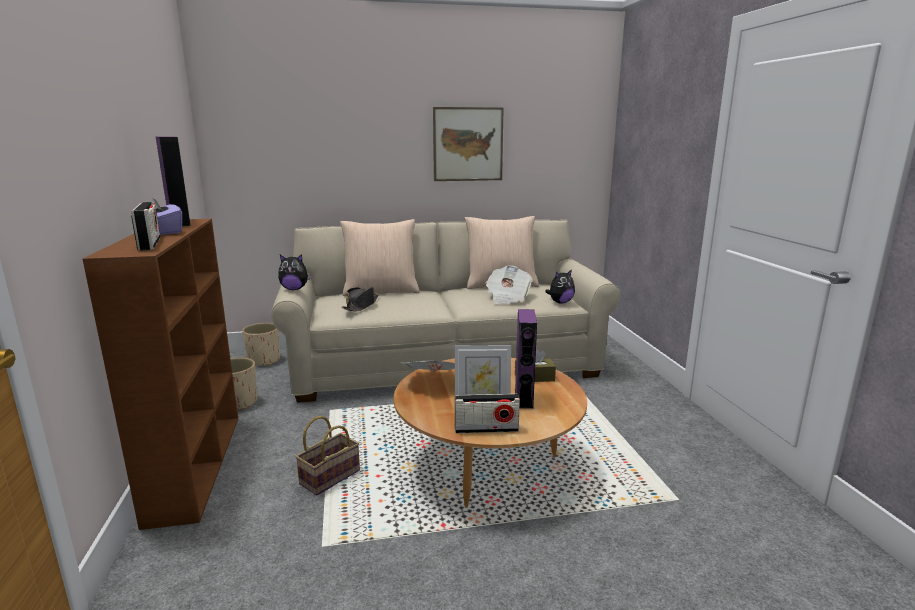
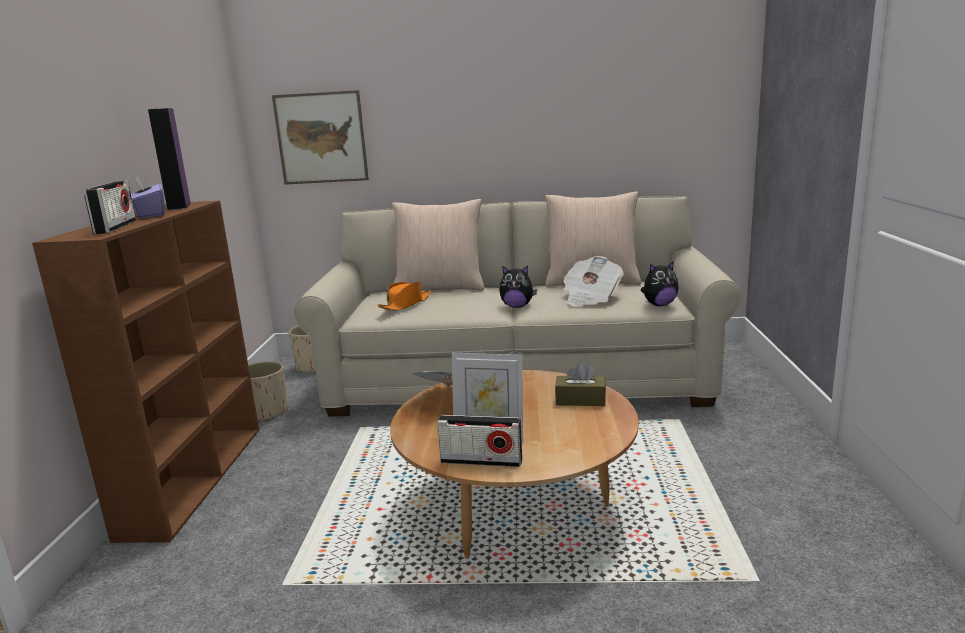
camera: 15 degrees right, 0 degrees up
plush toy [278,254,312,290] -> plush toy moved to [499,266,537,308]
basket [295,416,360,496] -> none
black hat [342,287,378,311] -> orange hat [377,282,431,311]
picture [433,107,504,181] -> picture moved to [272,90,369,185]
purple speaker [515,309,537,409] -> none

